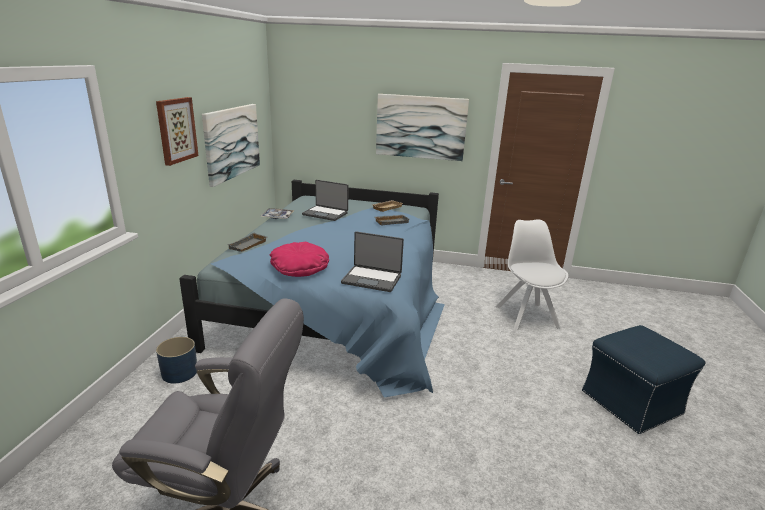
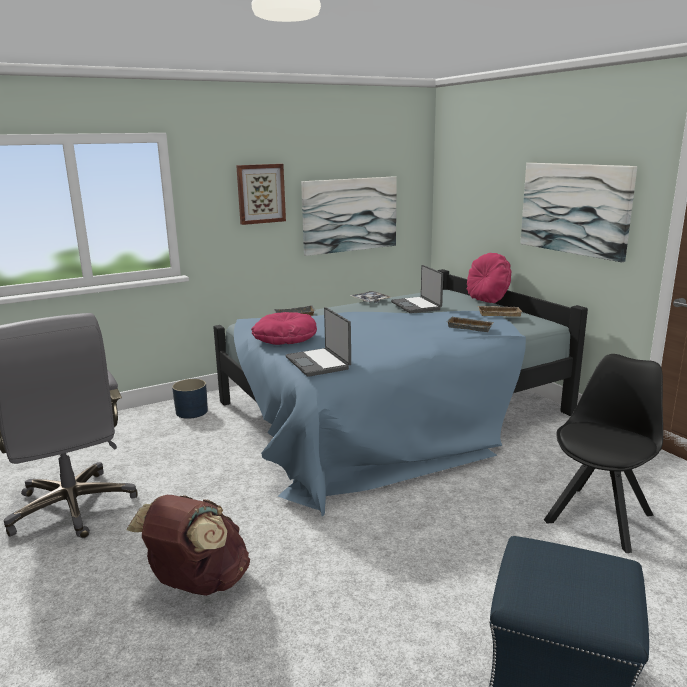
camera: 50 degrees right, 5 degrees down
white chair [496,219,568,331] -> black chair [544,354,663,553]
none -> brown backpack [126,495,250,596]
none -> pink pillow [467,253,511,303]

